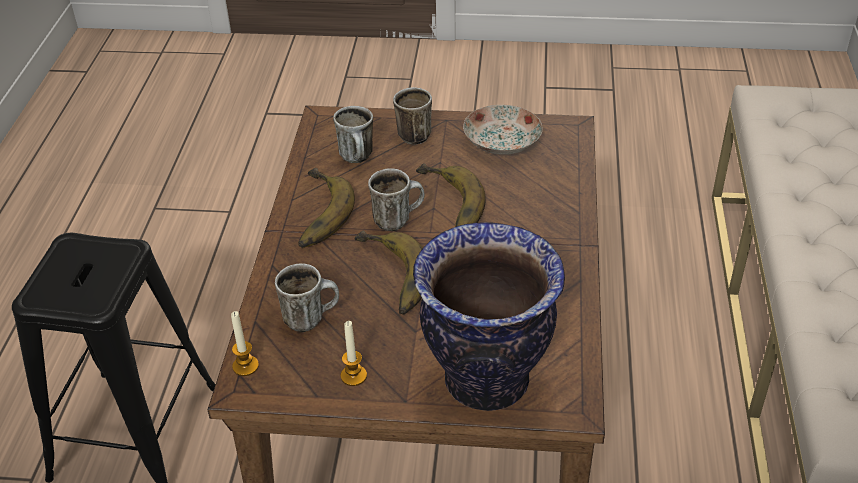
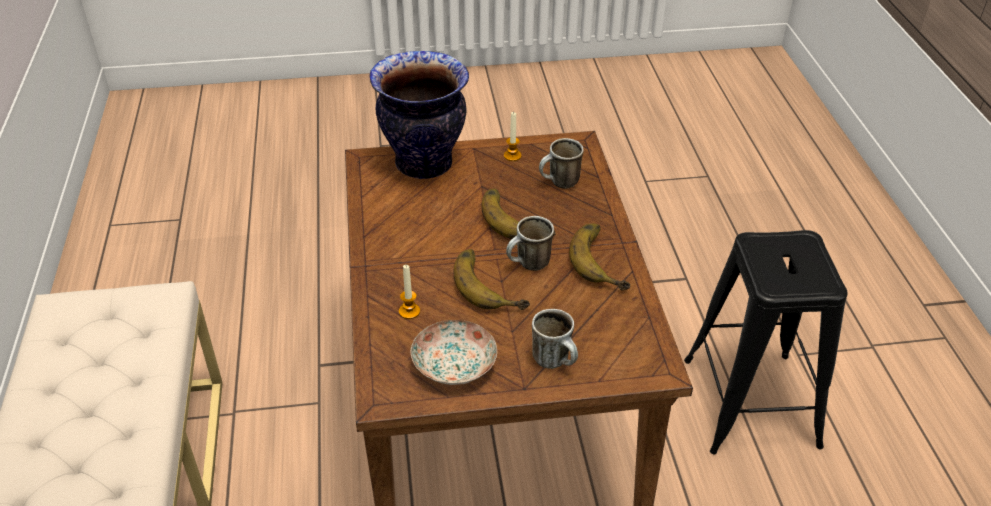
camera: 165 degrees right, 0 degrees up
candle [231,311,259,376] -> candle moved to [399,265,420,319]
mug [333,106,373,163] -> none

